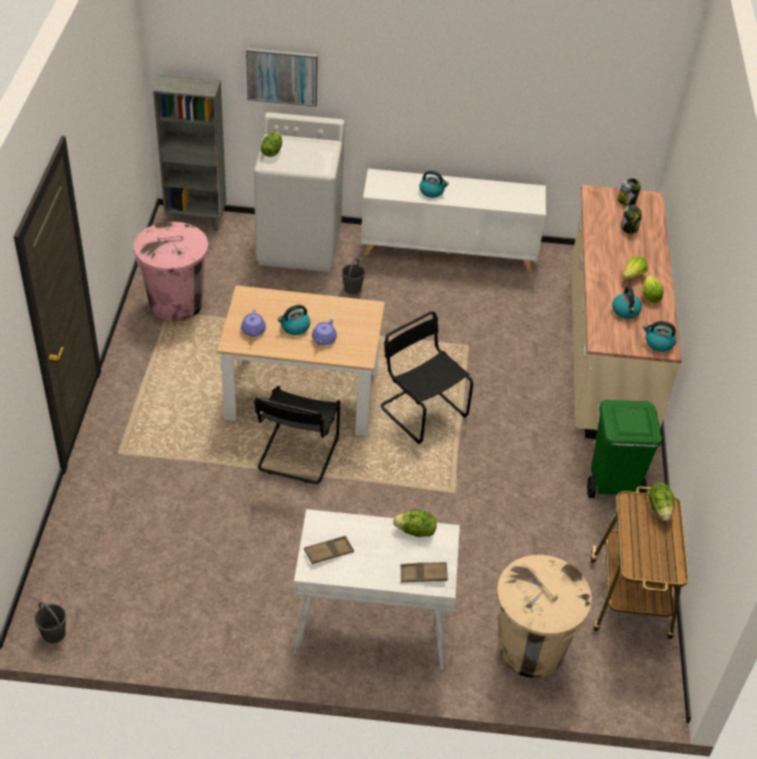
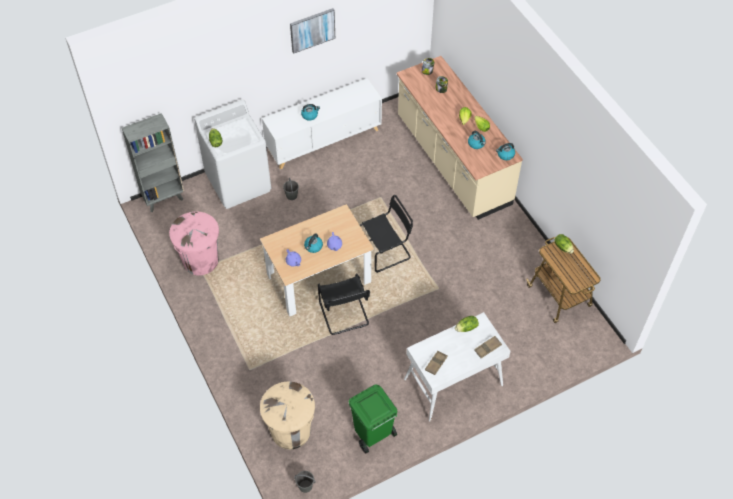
camera: 30 degrees left, 10 degrees up
picture [246,48,318,106] -> picture moved to [290,8,335,54]
black chair [381,311,473,444] -> black chair turned 135 degrees clockwise [360,195,413,273]
beige trash can [497,555,592,678] -> beige trash can moved to [260,382,315,449]
green trash can [587,400,662,498] -> green trash can moved to [349,384,397,453]

